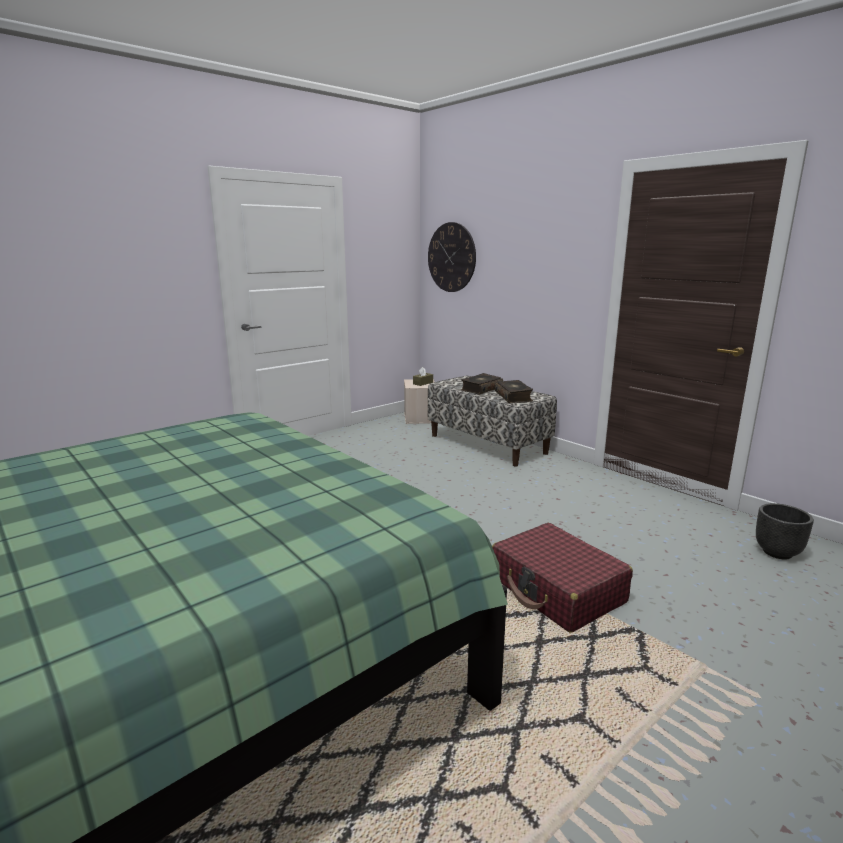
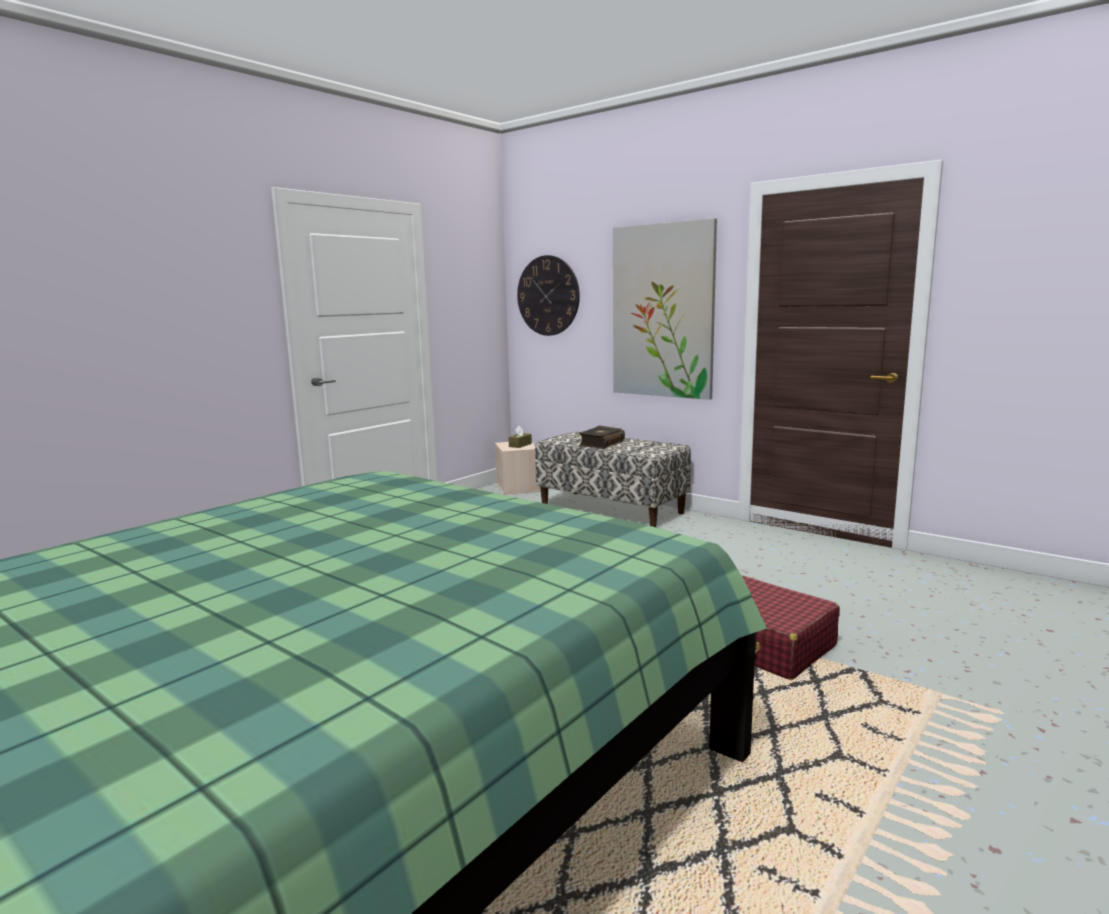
camera: 10 degrees left, 5 degrees down
book [495,380,533,403] -> none
black planter [756,503,814,559] -> none
none -> picture [613,218,717,400]

